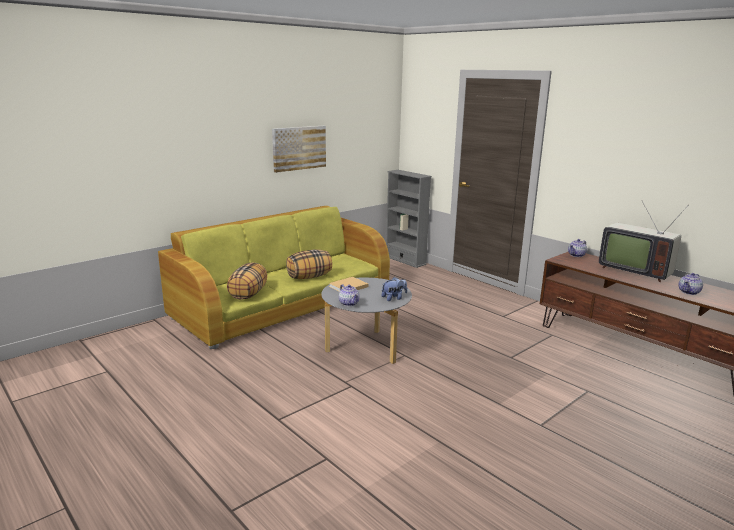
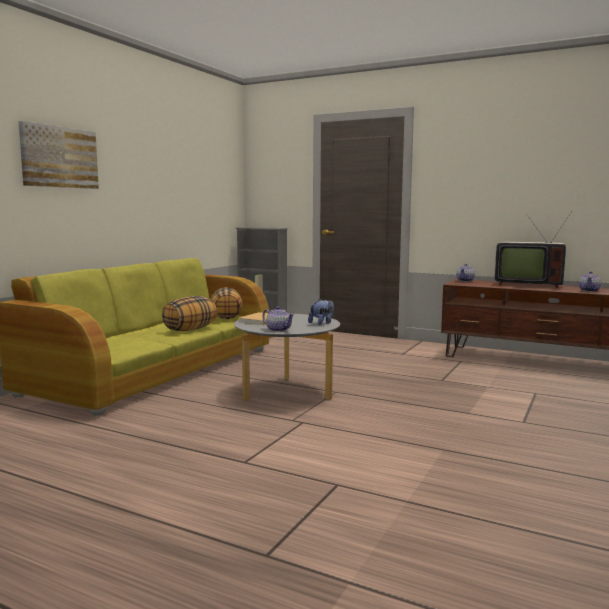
camera: 20 degrees left, 10 degrees down
pillow [227,262,267,299] -> pillow moved to [211,287,243,319]
picture [272,126,326,173] -> picture moved to [19,121,99,189]

